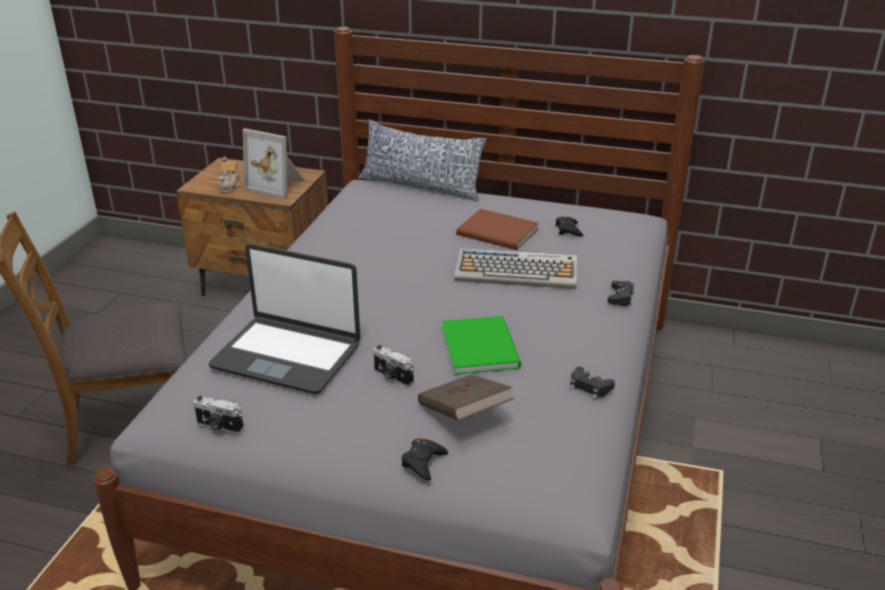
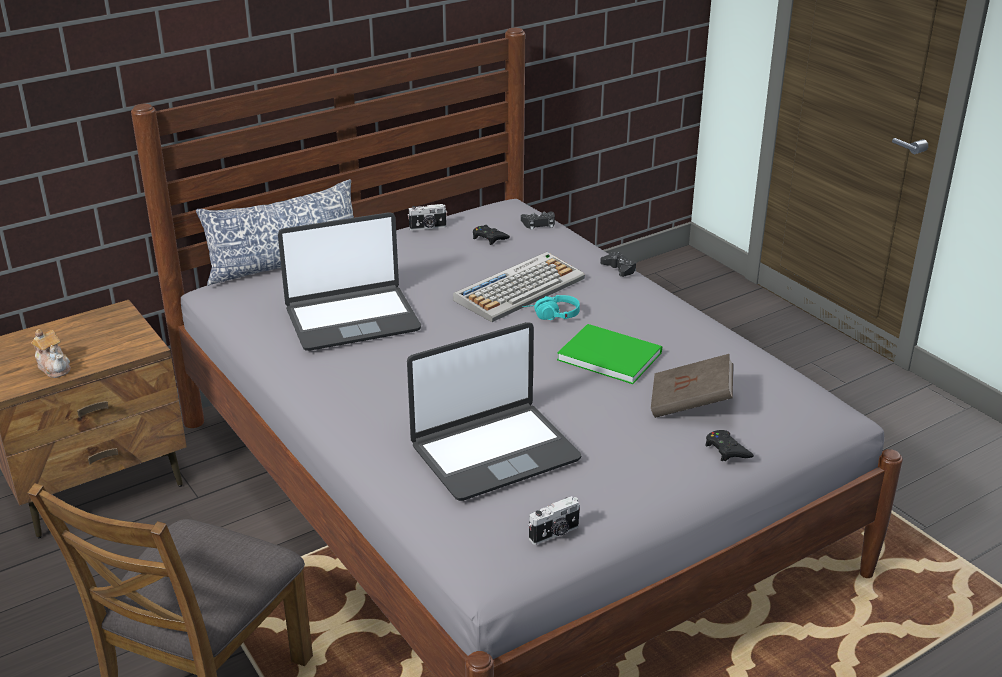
camera: 50 degrees left, 0 degrees up
picture frame [243,128,305,199] -> none
camera [373,345,414,387] -> camera moved to [407,204,447,230]
brown book [456,209,539,250] -> none
black game controller [570,367,615,399] -> black game controller moved to [521,212,555,230]
none -> laptop [278,212,421,351]
none -> turquoise headphones [522,295,580,320]

